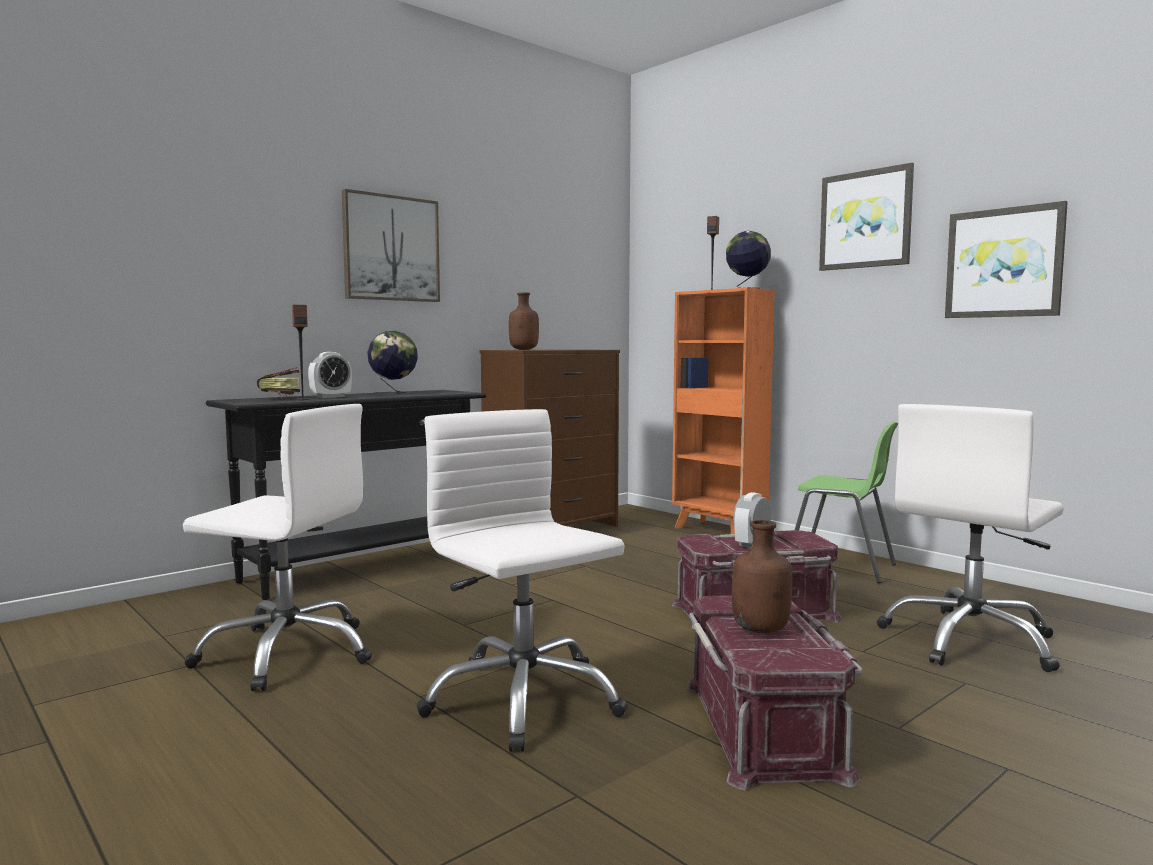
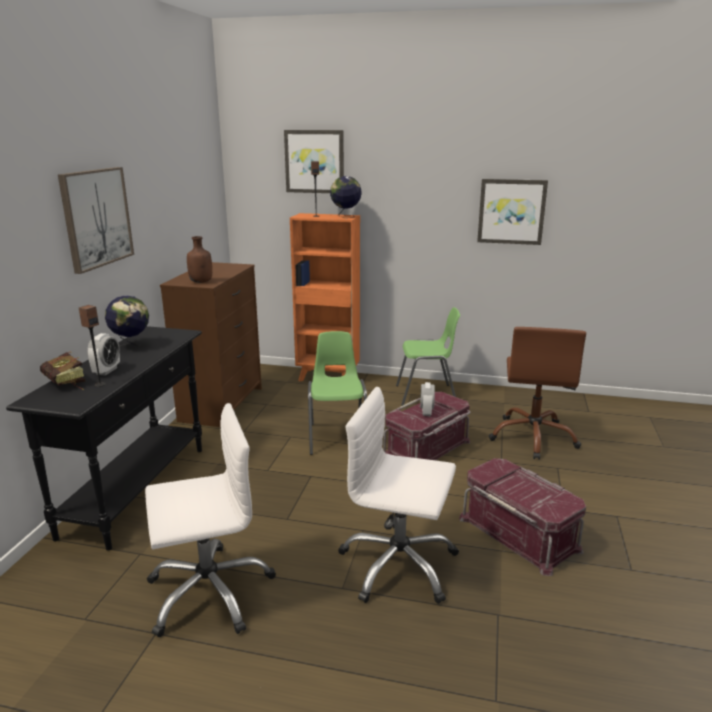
camera: 35 degrees left, 15 degrees up
brown bottle [732,520,792,633] -> none
picture [819,163,914,271] -> picture moved to [284,130,344,193]
white office chair [877,404,1064,672] -> brown office chair [489,327,586,460]
none -> green chair [308,331,367,455]

